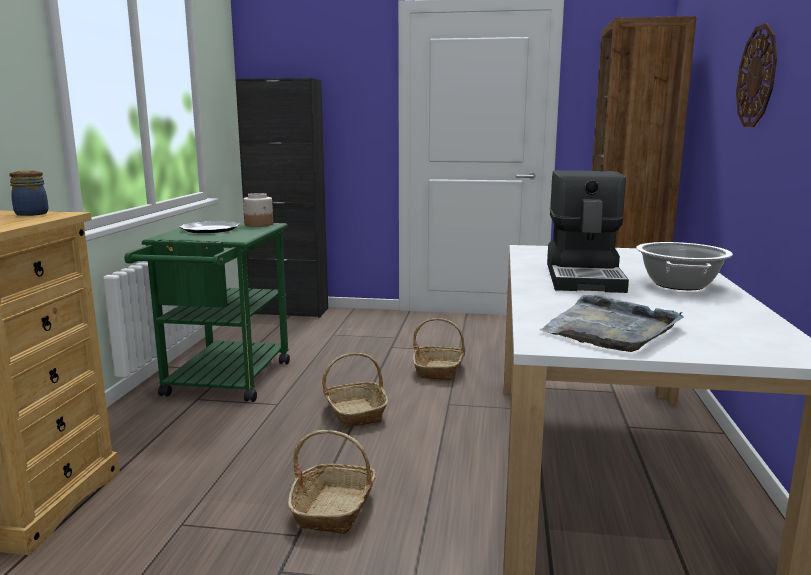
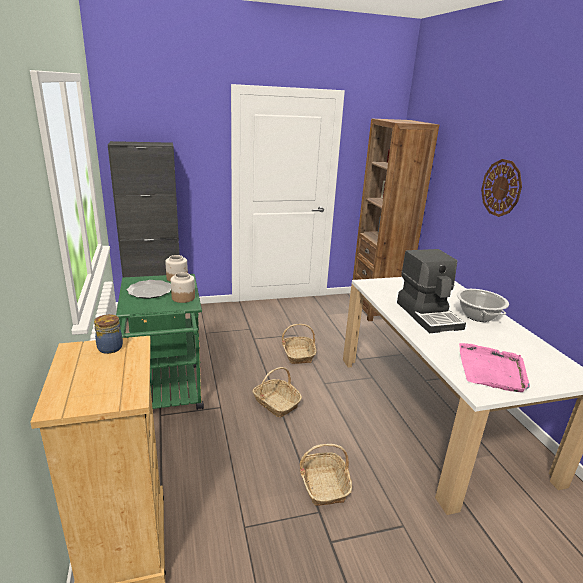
camera: 25 degrees left, 10 degrees up
grey tray [540,295,684,352] -> pink tray [459,343,530,392]
none -> jar [171,272,195,303]

